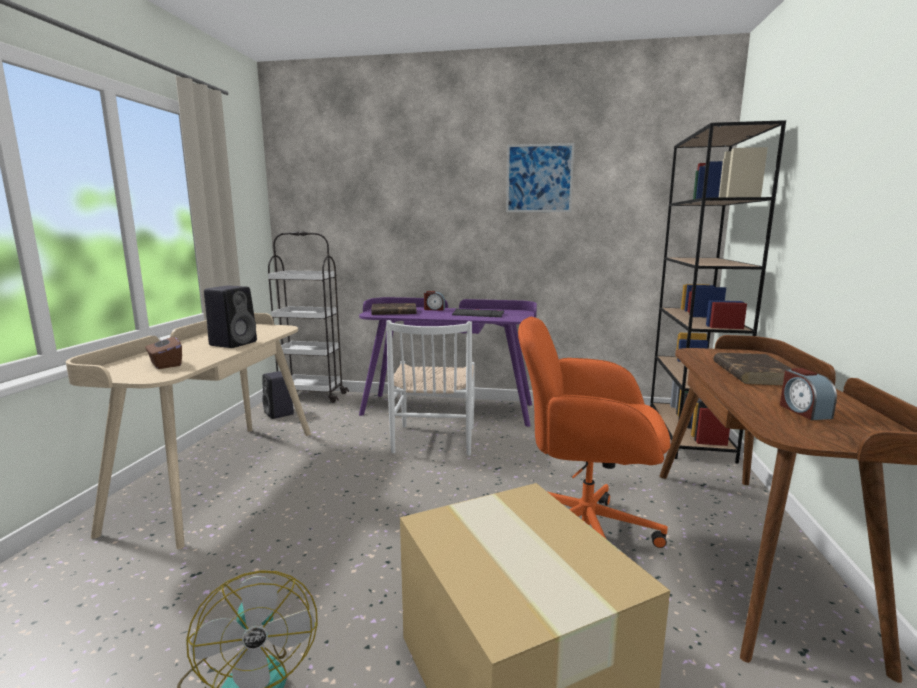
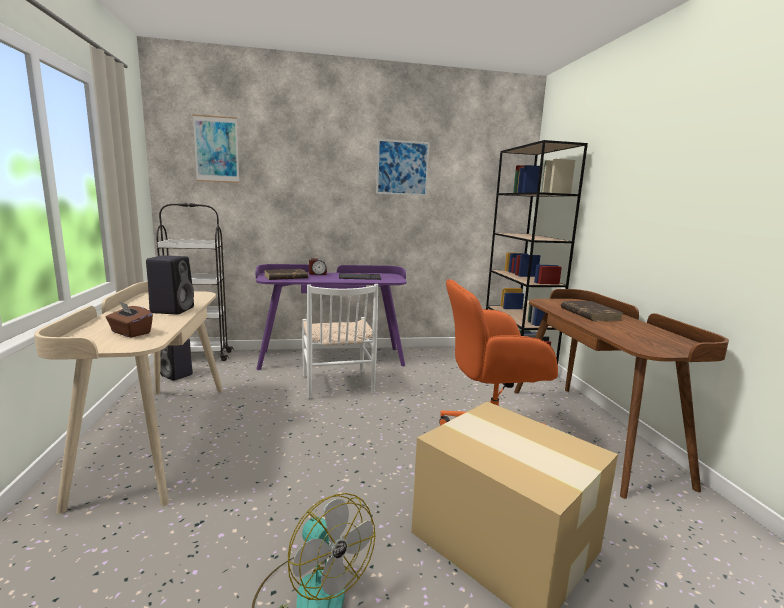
camera: 20 degrees left, 0 degrees up
alarm clock [780,368,837,420] -> none
none -> picture [193,114,239,183]

